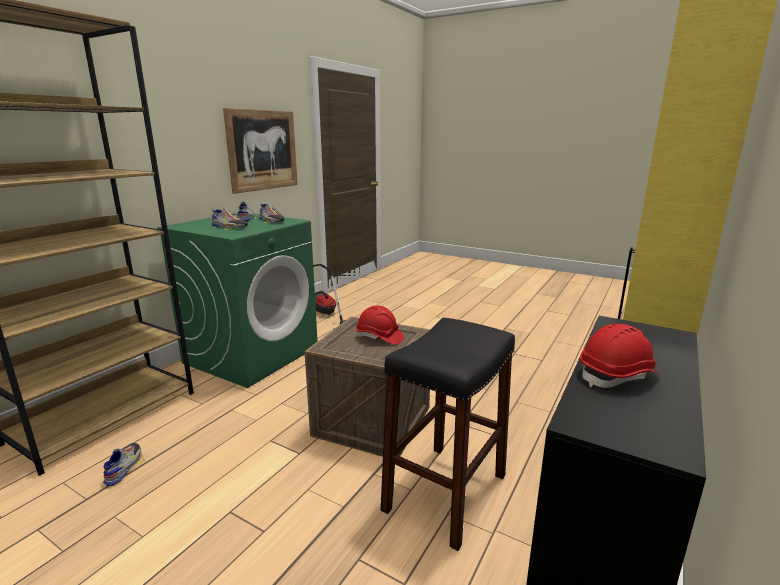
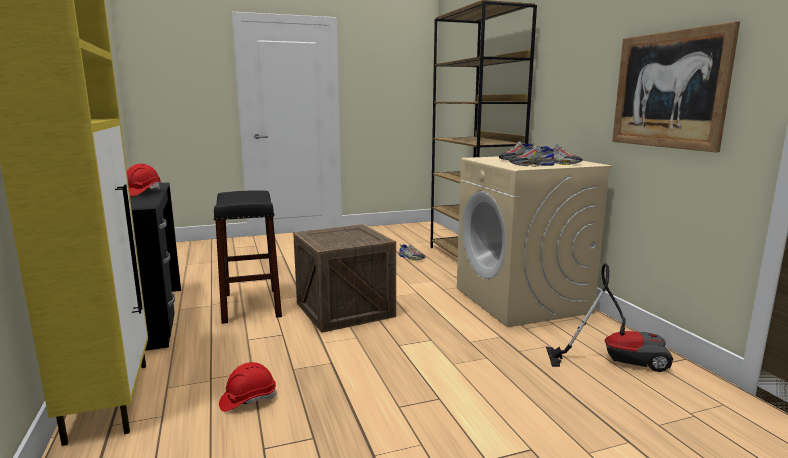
camera: 130 degrees right, 5 degrees down
green washing machine [157,213,318,388] -> beige washing machine [457,156,613,327]
red hard hat [356,306,404,345] -> red hard hat moved to [219,362,277,412]

